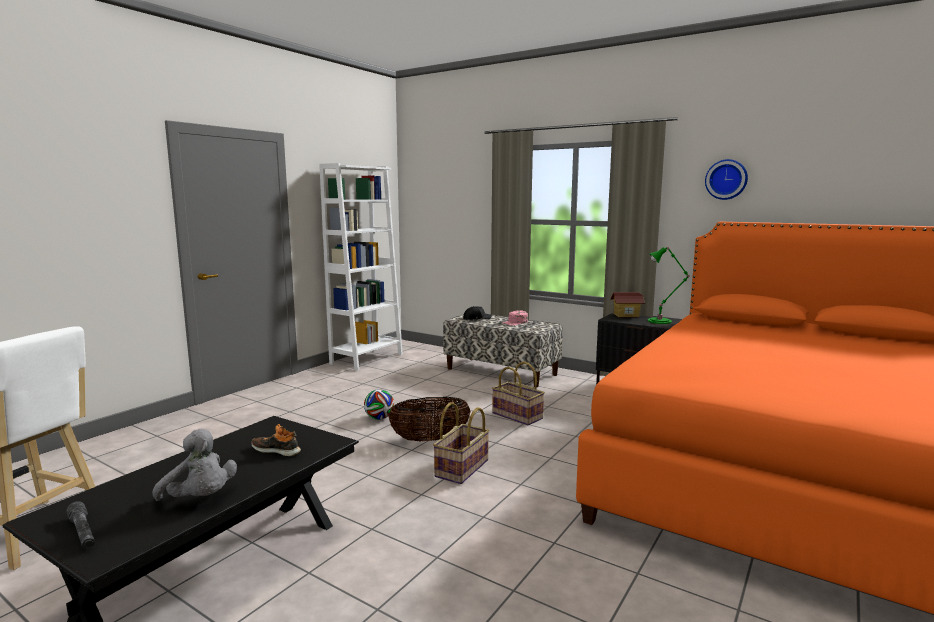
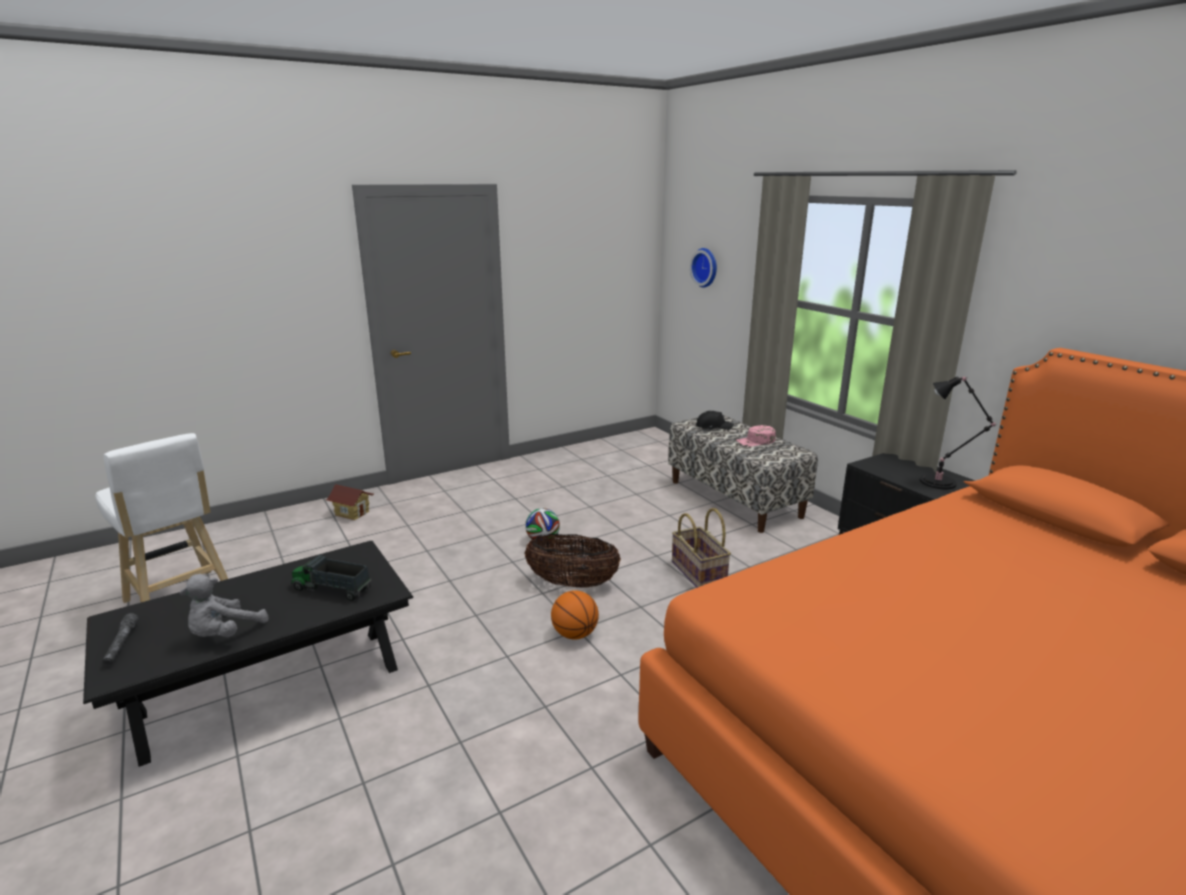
camera: 25 degrees right, 10 degrees up
grey plush toy [153,429,237,501] -> grey plush toy turned 60 degrees clockwise [180,574,269,637]
shoe [251,424,301,456] -> toy truck [291,555,372,601]
white bookcase [319,163,403,371] -> none
basket [433,402,490,484] -> basketball [551,590,599,640]
toy house [610,292,645,317] -> toy house moved to [326,484,374,520]
green table lamp [648,247,690,324] -> black table lamp [919,377,996,489]
wall clock [705,159,748,200] -> wall clock moved to [690,248,717,288]

